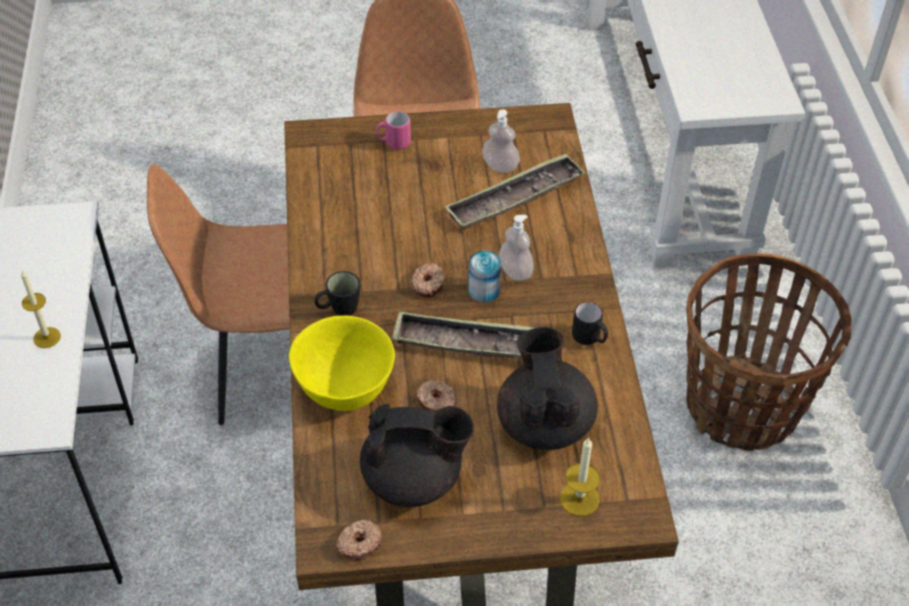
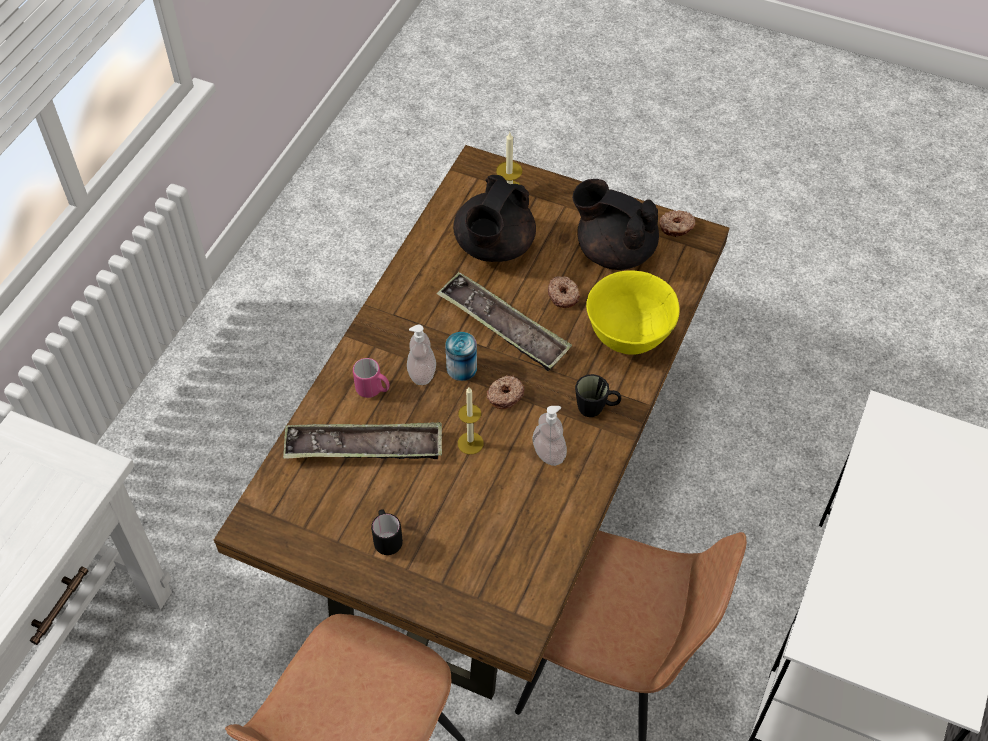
camera: 150 degrees left, 5 degrees up
candle [21,270,61,348] -> candle moved to [458,387,484,454]
pink mug [376,111,411,150] -> pink mug moved to [353,358,390,398]
soap dispenser [482,109,520,173] -> soap dispenser moved to [533,406,567,466]
black mug [572,302,608,345] -> black mug moved to [371,509,403,555]
basket [686,254,851,451] -> none

